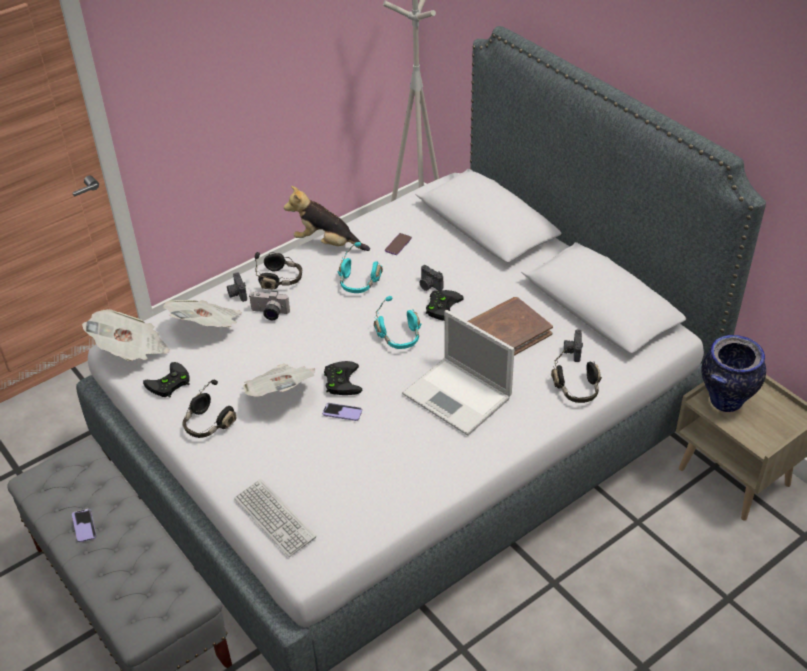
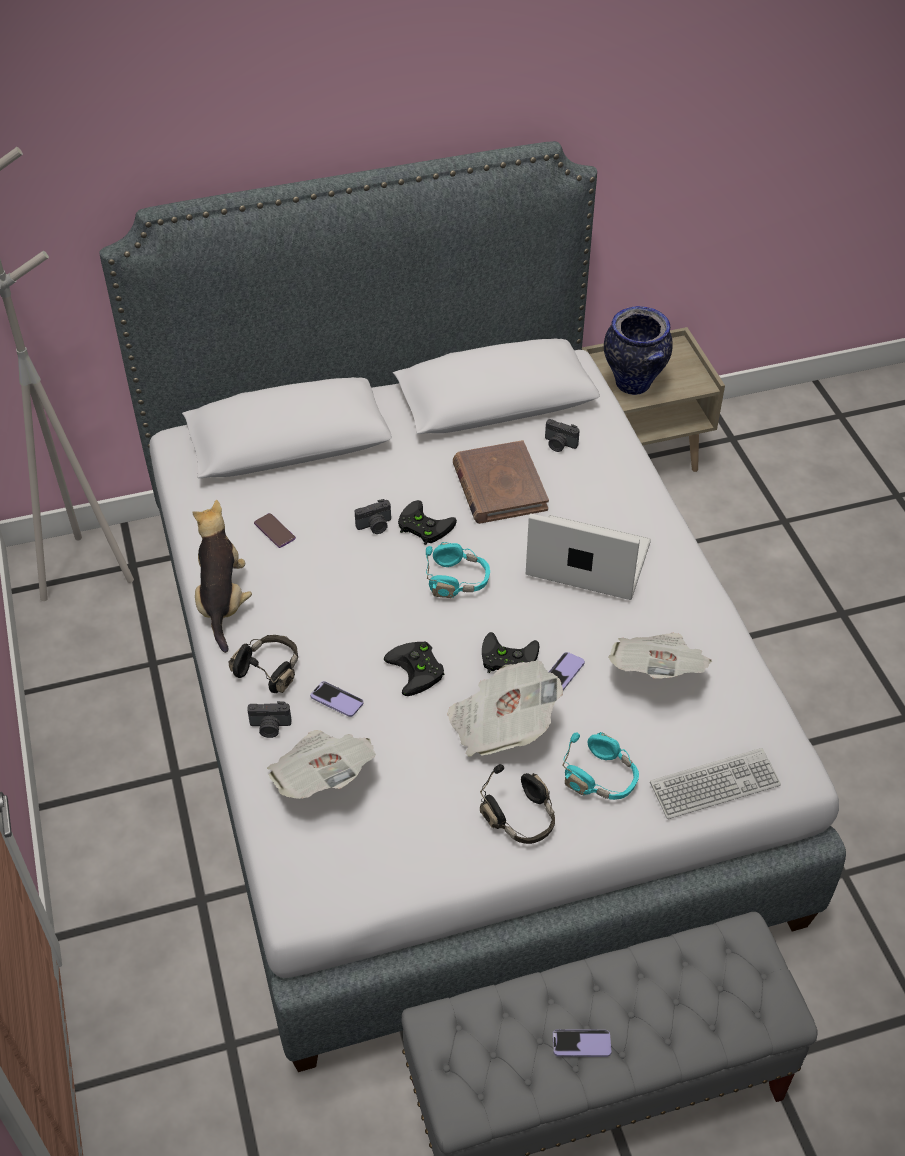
camera: 70 degrees left, 5 degrees up
newspaper [82,309,170,361] -> newspaper moved to [608,633,712,679]
black game controller [143,362,190,398] -> black game controller moved to [384,642,444,696]
camera [248,291,290,320] -> phone [310,681,363,717]
plush toy [284,186,370,251] -> plush toy turned 135 degrees clockwise [192,500,252,653]
turquoise headphones [338,242,383,293] -> turquoise headphones moved to [562,732,639,800]
laptop [402,310,515,436] -> laptop turned 135 degrees counterclockwise [526,513,651,600]
black headphones [551,345,602,403] -> none

